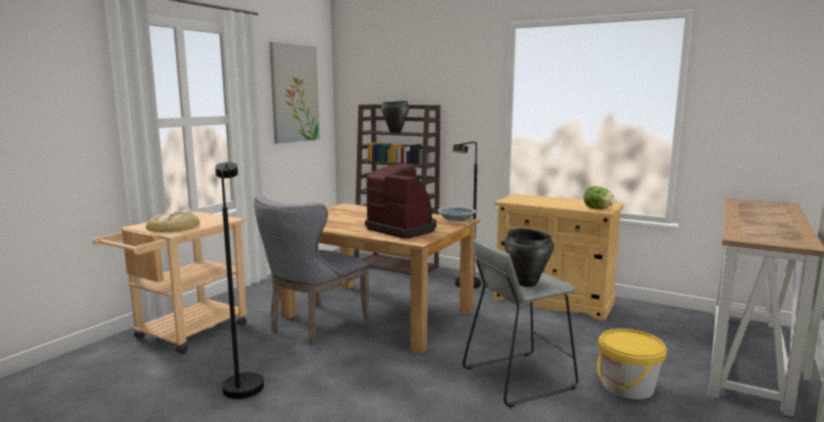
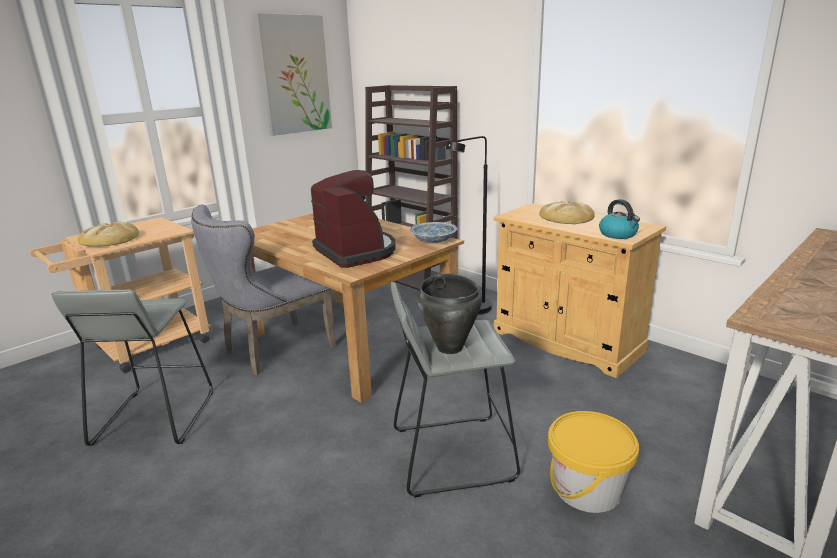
camera: 15 degrees right, 10 degrees up
black floor lamp [215,162,264,399] -> grey stool [51,289,213,446]
black cooking pot [381,101,409,133] -> none
lettuce [583,186,615,209] -> kettle [599,199,640,239]
none -> bread [539,201,594,224]

